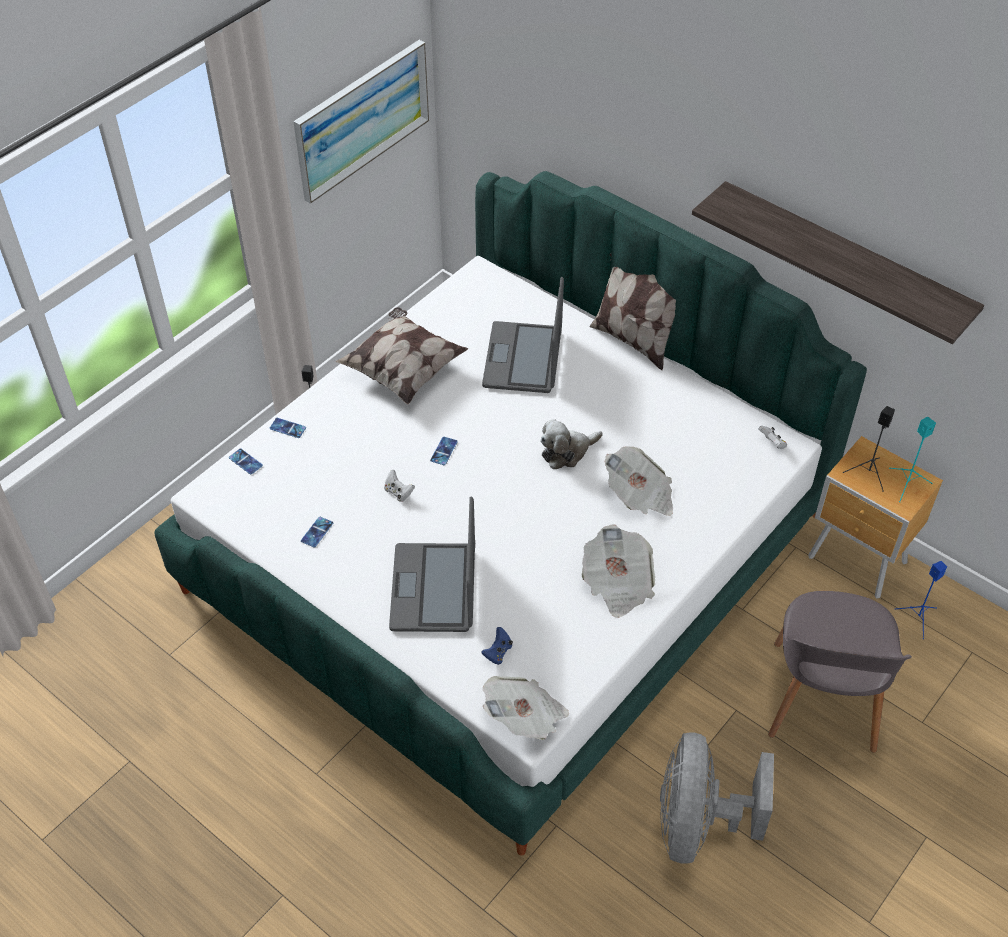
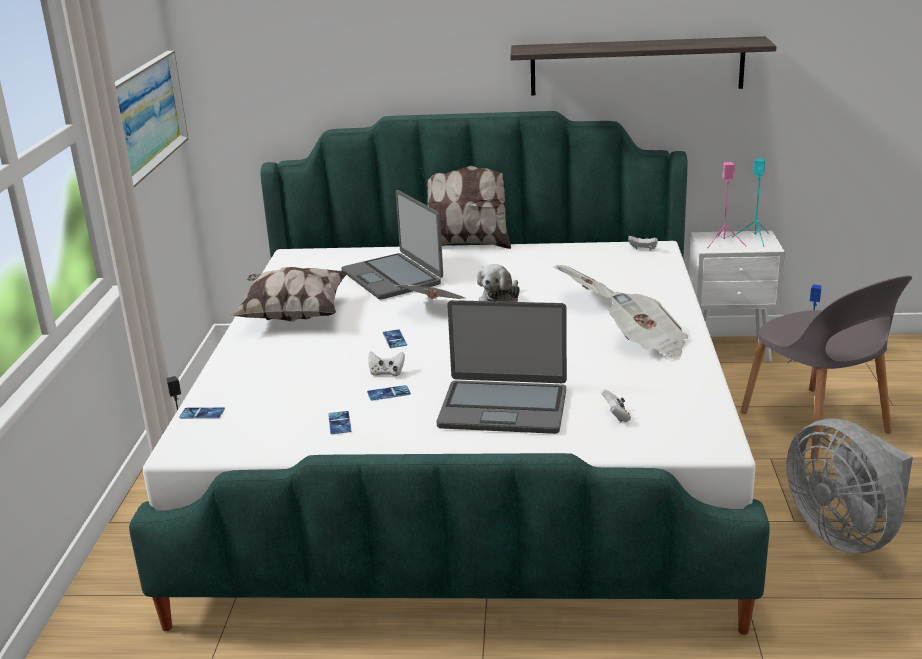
camera: 35 degrees left, 25 degrees down
phone [270,418,306,438] -> phone moved to [367,385,411,401]
laptop [389,496,475,632] -> laptop turned 45 degrees counterclockwise [436,300,567,434]
blue game controller [481,627,513,665] -> white game controller [601,389,631,422]
newspaper [482,676,569,740] -> newspaper moved to [394,285,465,299]
brown nightstand [808,436,943,599] -> white nightstand [689,231,785,363]
black speaker [843,406,895,492] -> pink speaker [707,162,746,249]

